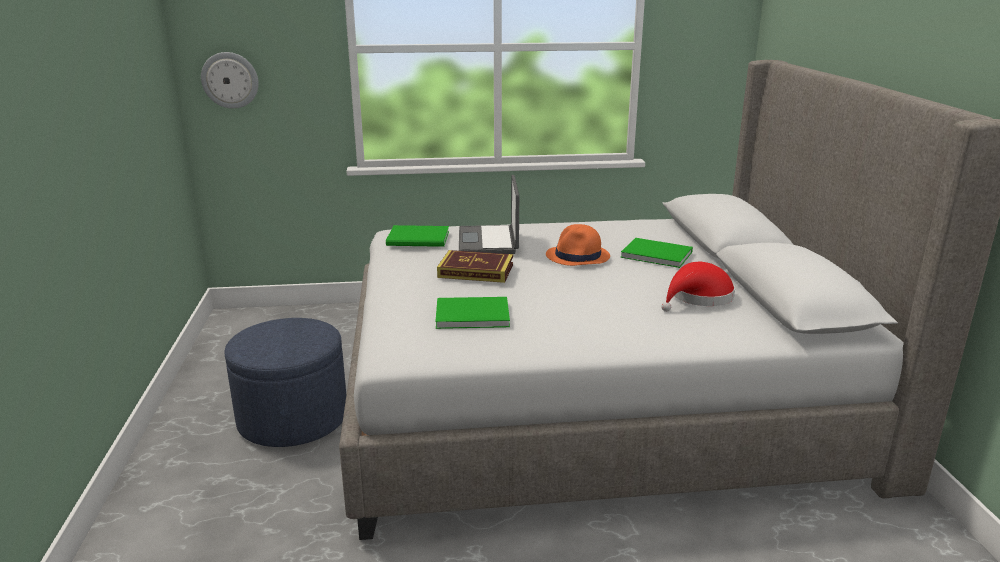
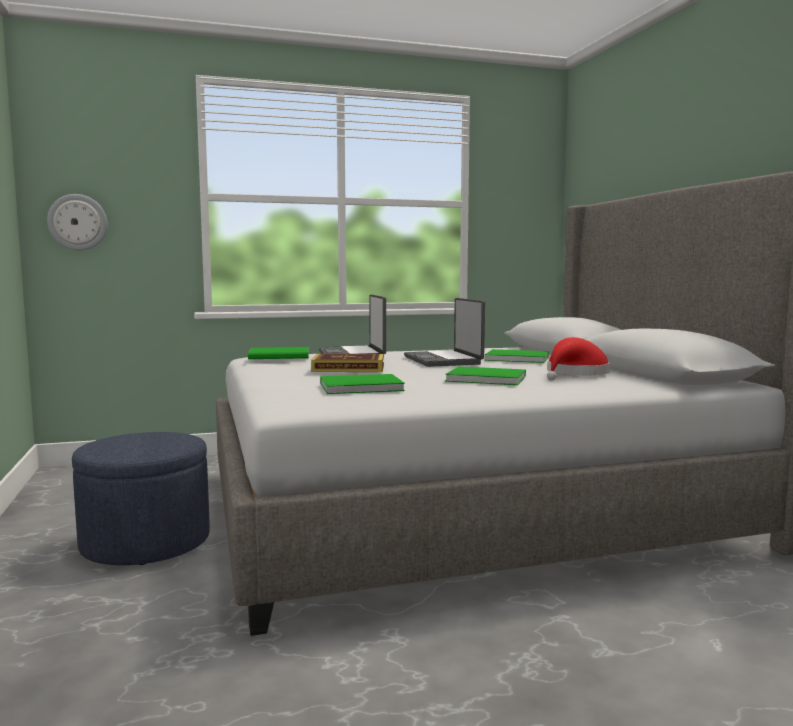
camera: 10 degrees left, 15 degrees down
orange hat [546,224,610,266] -> laptop [404,298,485,367]
none -> green book [445,366,526,385]

